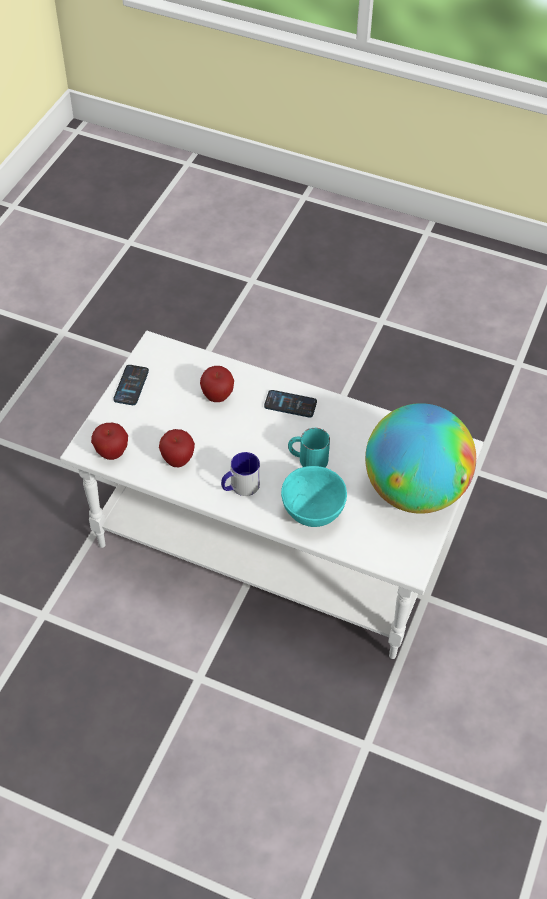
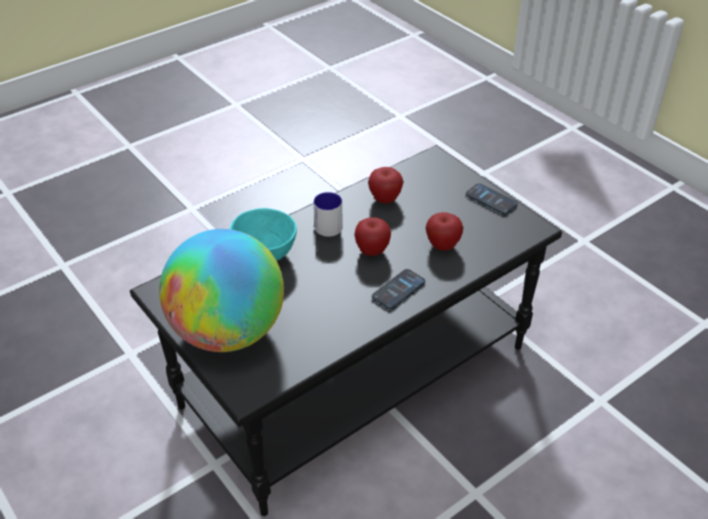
camera: 120 degrees right, 10 degrees down
white coffee table [60,331,484,659] -> black coffee table [130,145,562,516]
apple [91,423,128,460] -> apple moved to [354,217,391,256]
turquoise mug [288,428,330,468] -> none

